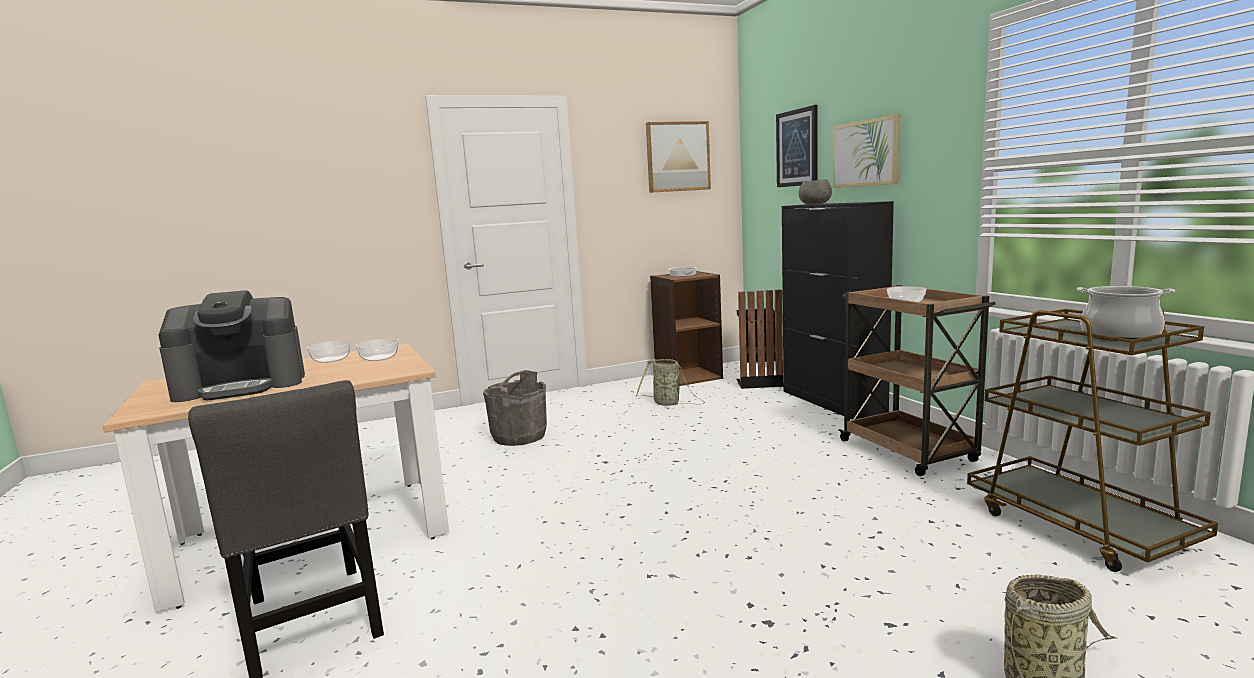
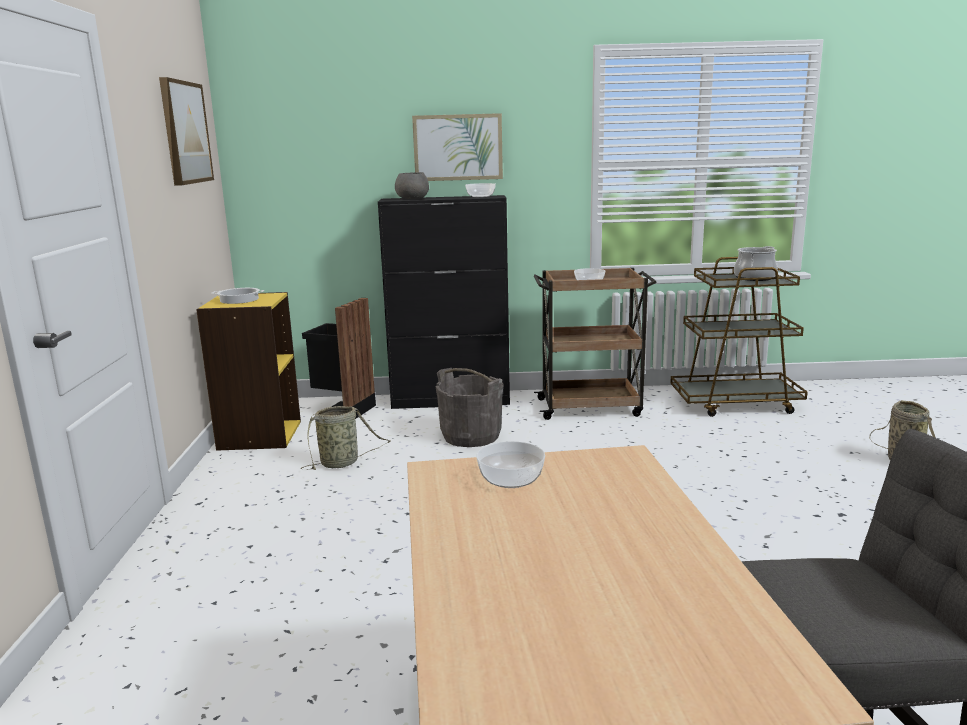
camera: 70 degrees left, 5 degrees up
coffee machine [158,290,305,402] -> none
bowl [307,340,350,363] -> bowl moved to [465,183,496,197]
grey bucket [483,370,547,446] -> grey bucket moved to [436,368,503,447]
brown bookcase [650,271,723,386] -> yellow bookcase [196,292,301,451]
picture [776,105,818,187] -> none

